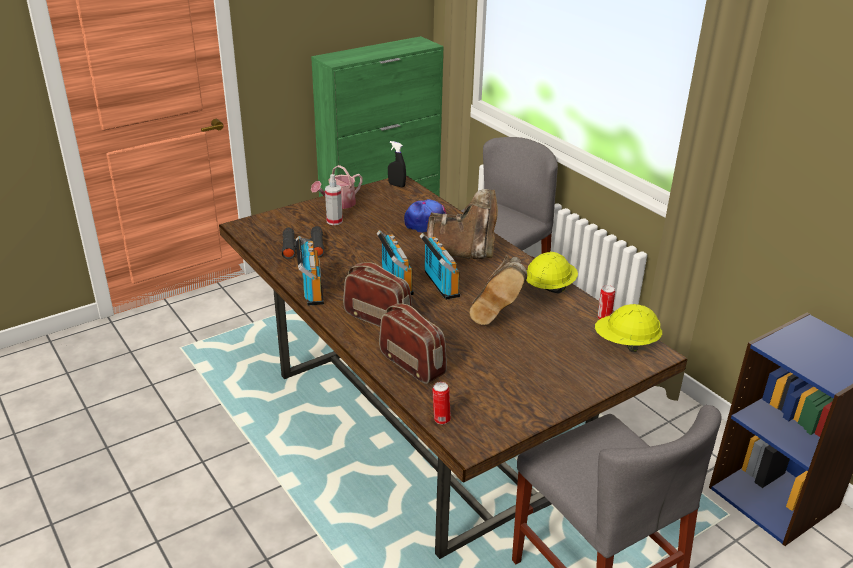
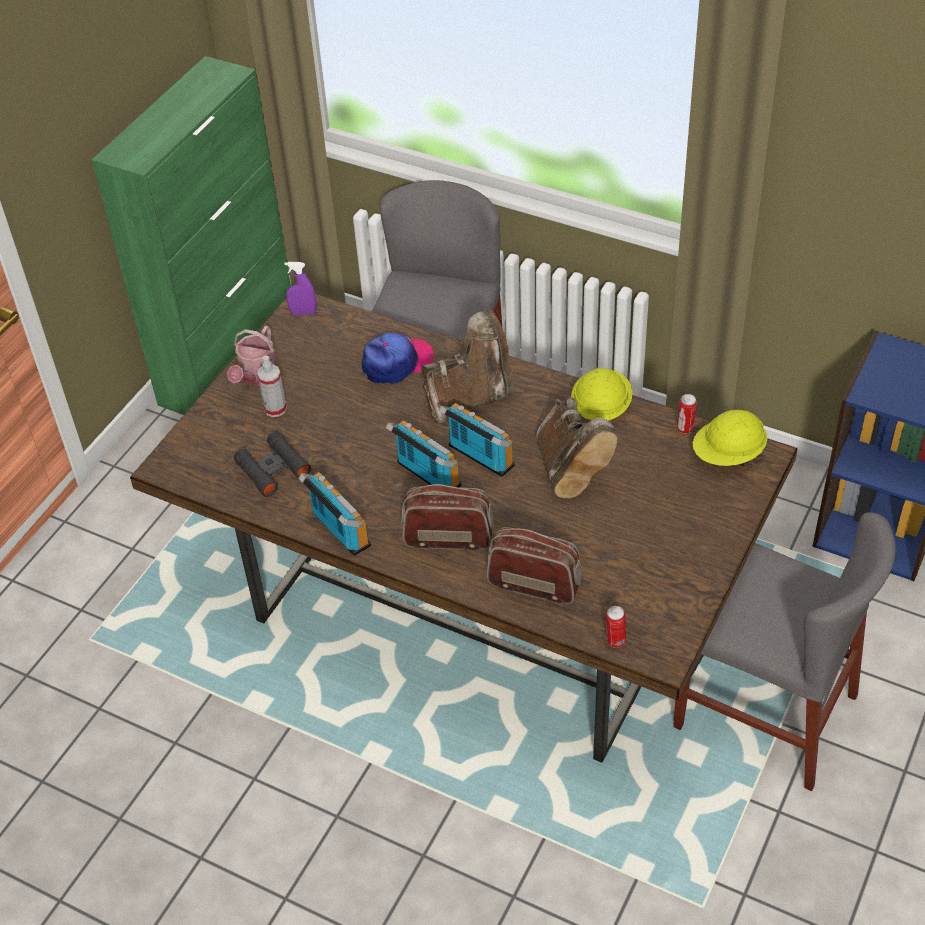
camera: 25 degrees left, 15 degrees up
black spray bottle [388,141,406,188] -> purple spray bottle [285,262,317,315]

